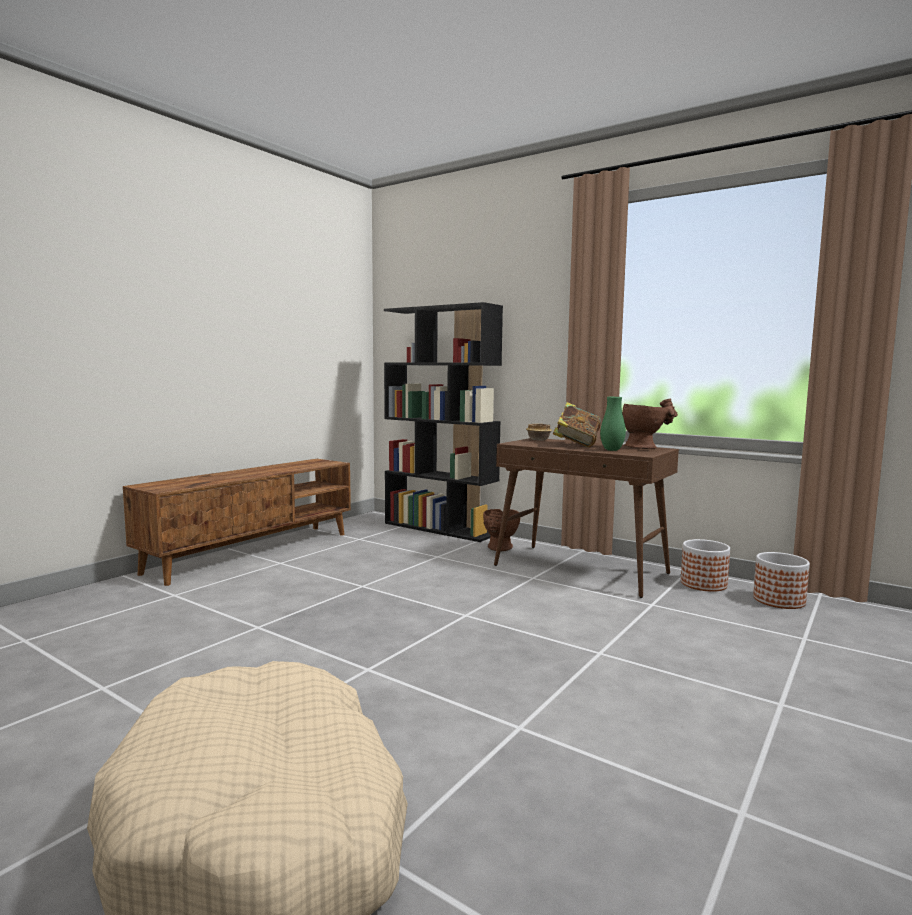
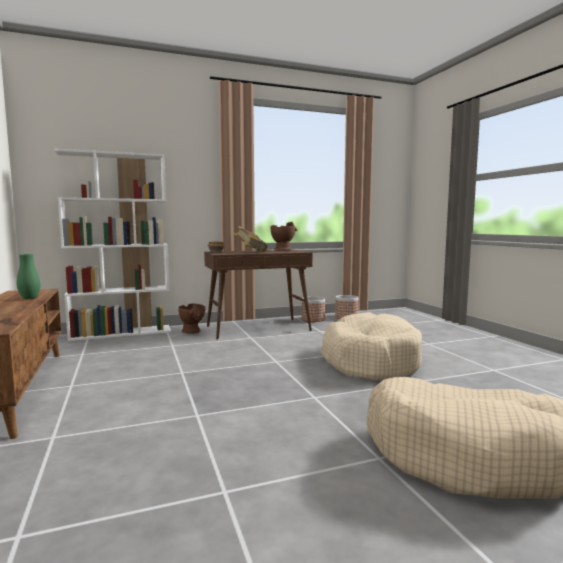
camera: 55 degrees left, 0 degrees up
black bookcase [384,302,503,542] -> white bookcase [54,149,171,341]
green vase [600,397,626,451] -> green vase moved to [16,254,41,299]
none -> beige dog bed [321,312,422,381]

